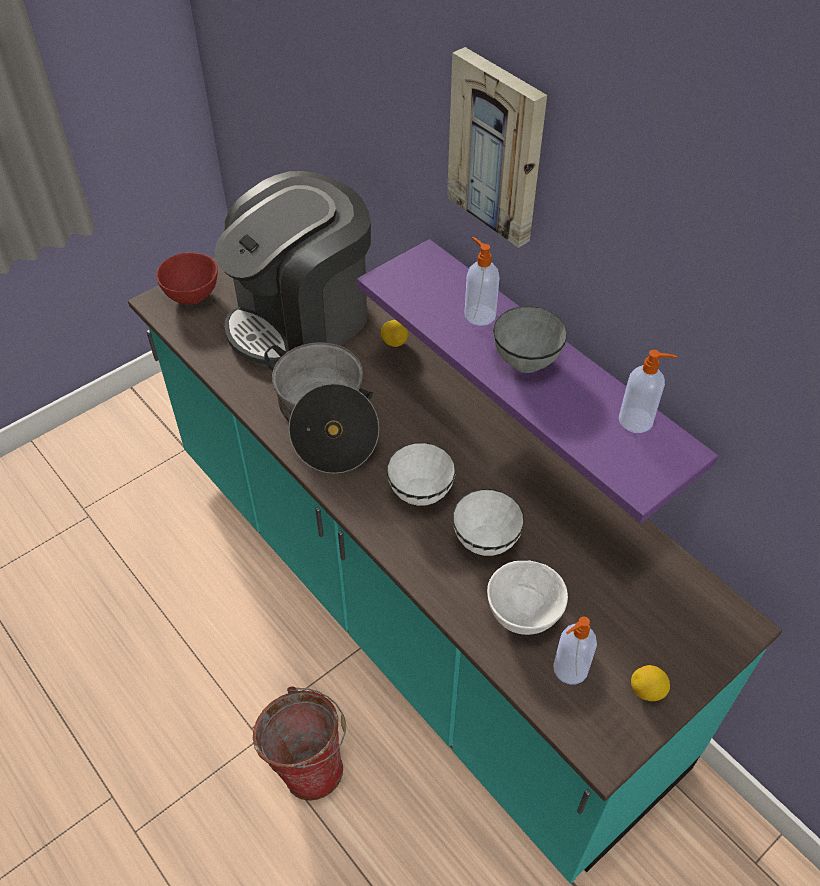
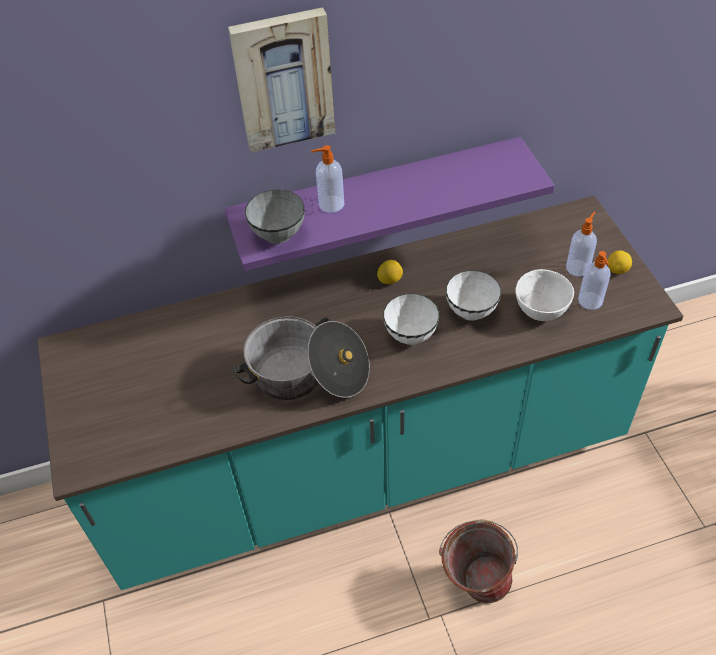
camera: 65 degrees left, 0 degrees up
red bowl [156,252,218,305] -> none
coffee machine [215,171,371,368] -> none
lemon [381,320,408,347] -> lemon moved to [377,260,403,284]
grey bowl [493,306,567,373] -> grey bowl moved to [245,189,304,244]
soap dispenser [619,350,677,433] -> soap dispenser moved to [566,212,597,277]

